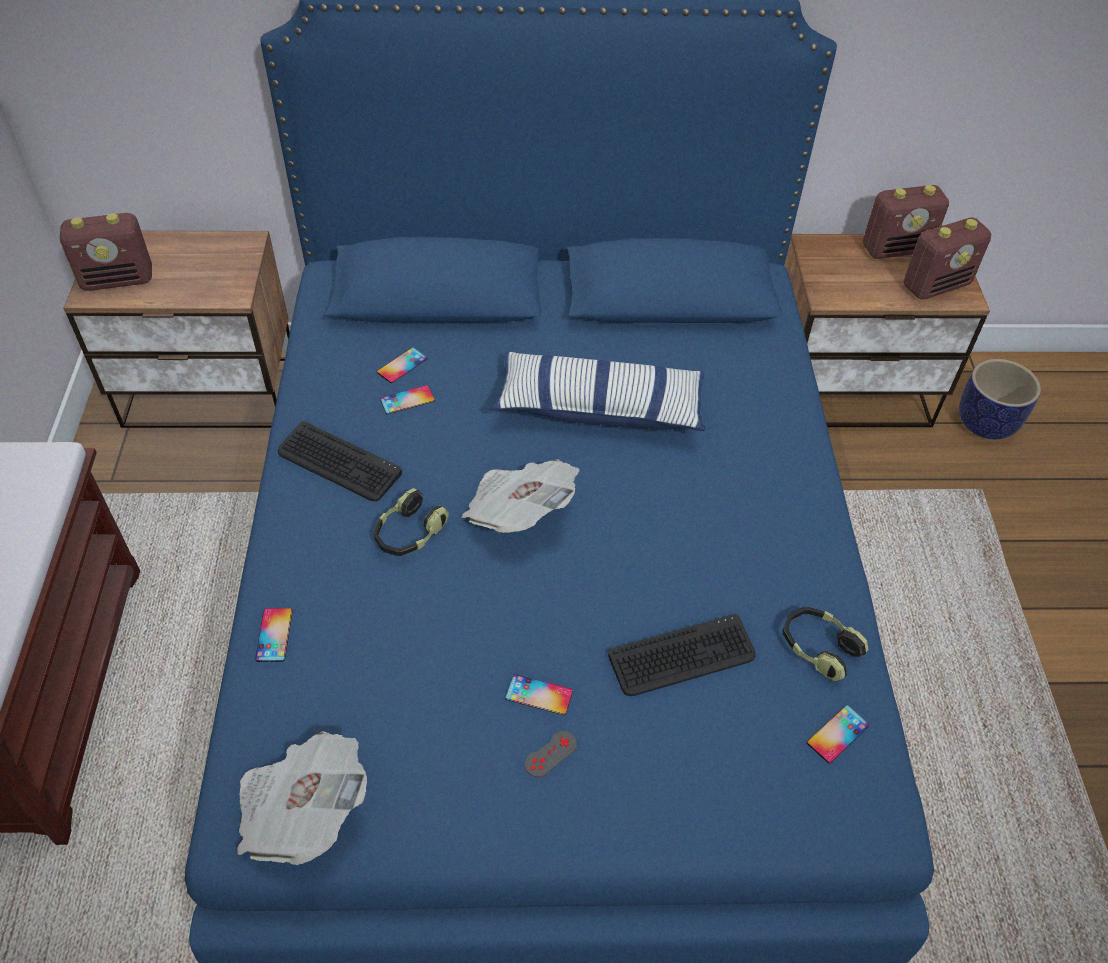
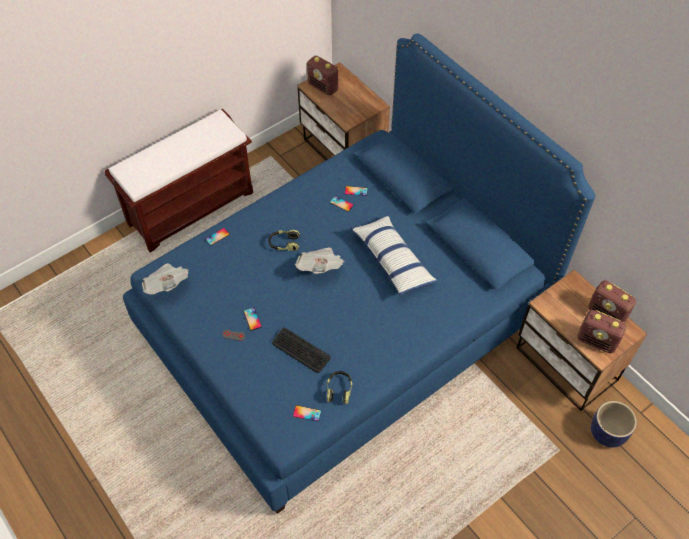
camera: 55 degrees right, 5 degrees up
keyboard [278,421,402,501] -> none

